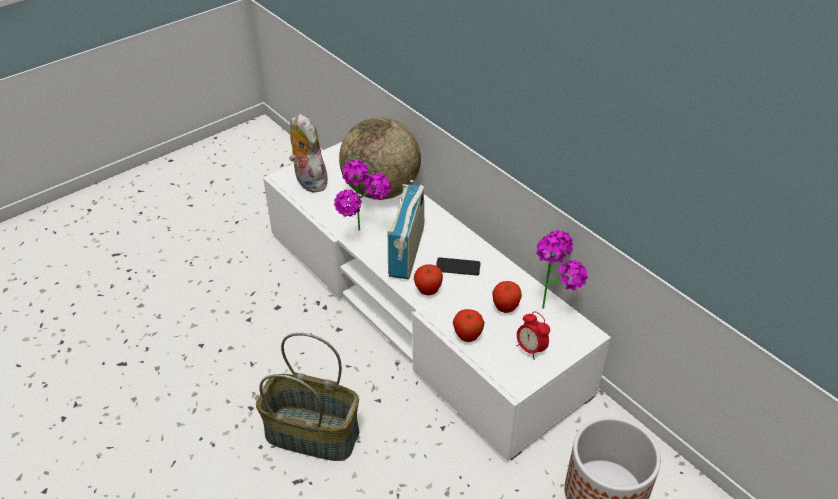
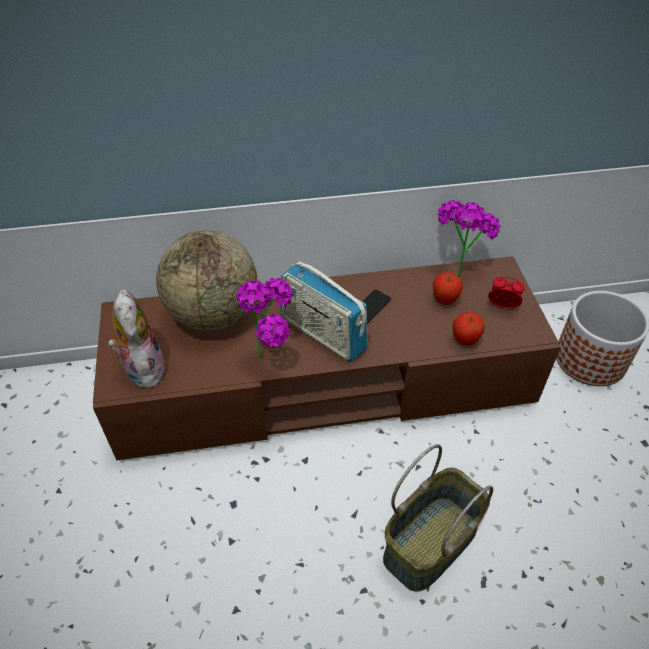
camera: 60 degrees left, 5 degrees up
white tv stand [263,142,611,461] -> brown tv stand [93,256,561,460]
plush toy [289,114,328,193] -> plush toy turned 75 degrees clockwise [108,290,166,388]
apple [414,264,443,295] -> none
alarm clock [517,311,550,360] -> alarm clock turned 150 degrees counterclockwise [488,277,525,309]

